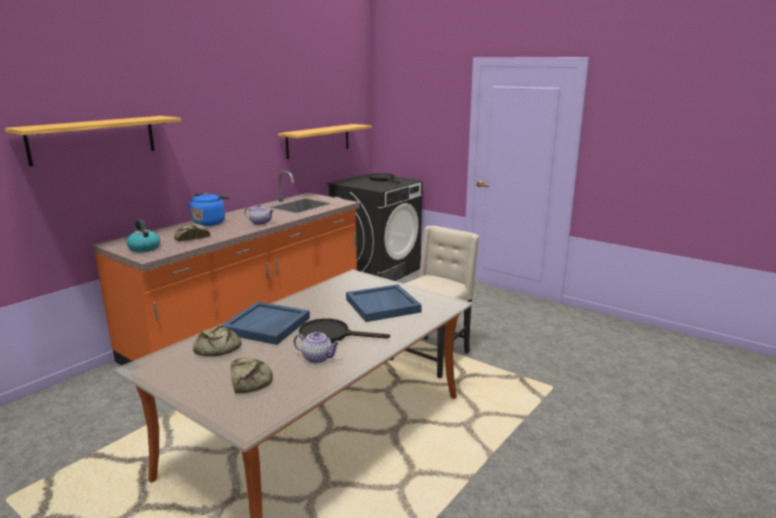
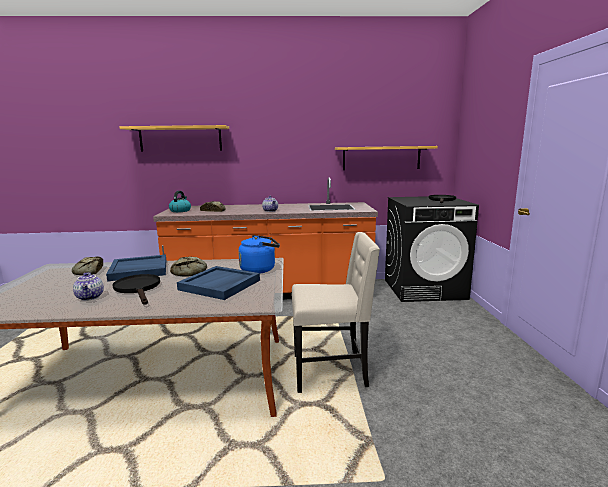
camera: 50 degrees right, 5 degrees down
blue kettle [188,193,229,226] -> blue kettle moved to [238,235,280,273]
bread [230,357,273,393] -> bread moved to [170,256,207,277]

